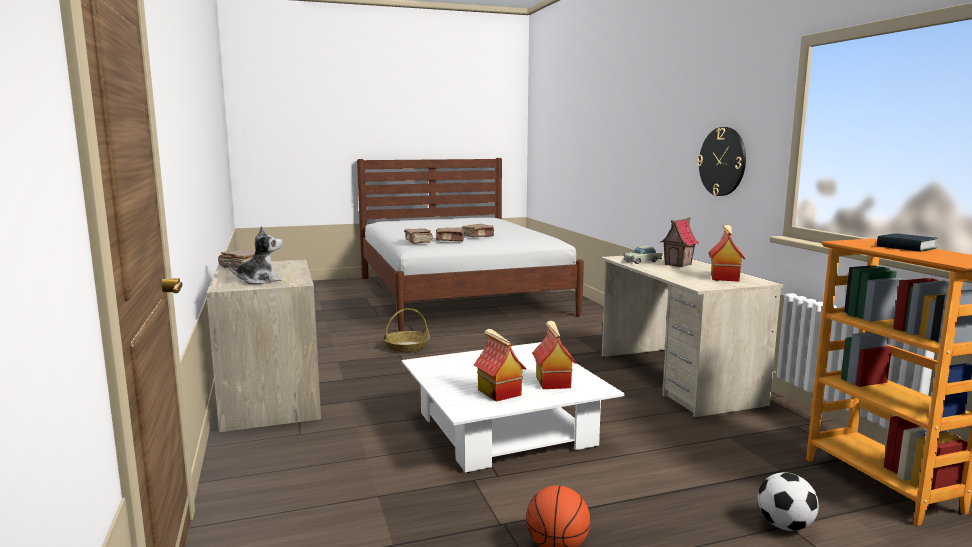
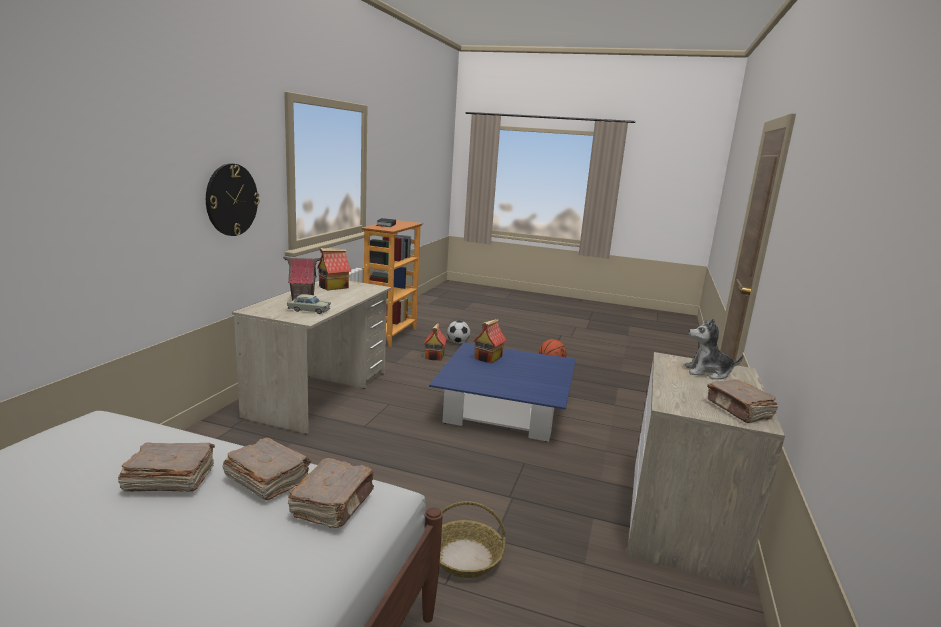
camera: 145 degrees left, 5 degrees up
white coffee table [402,342,625,473] -> blue coffee table [429,342,576,442]
toy house [474,329,526,402] -> toy house moved to [423,323,447,361]

